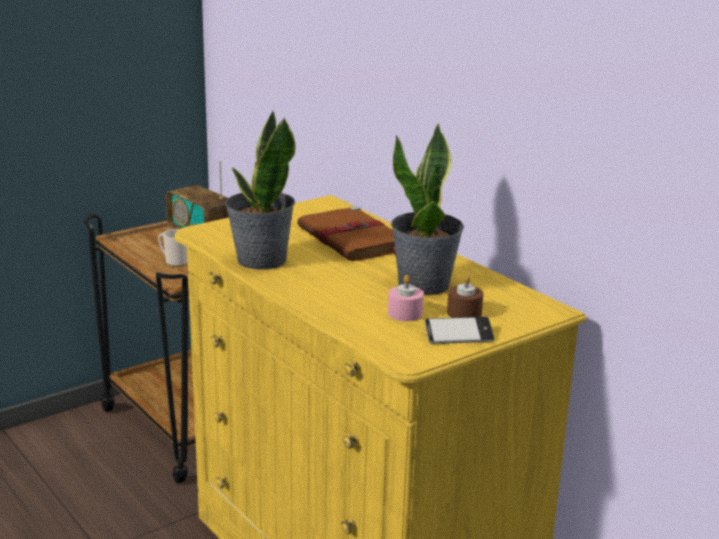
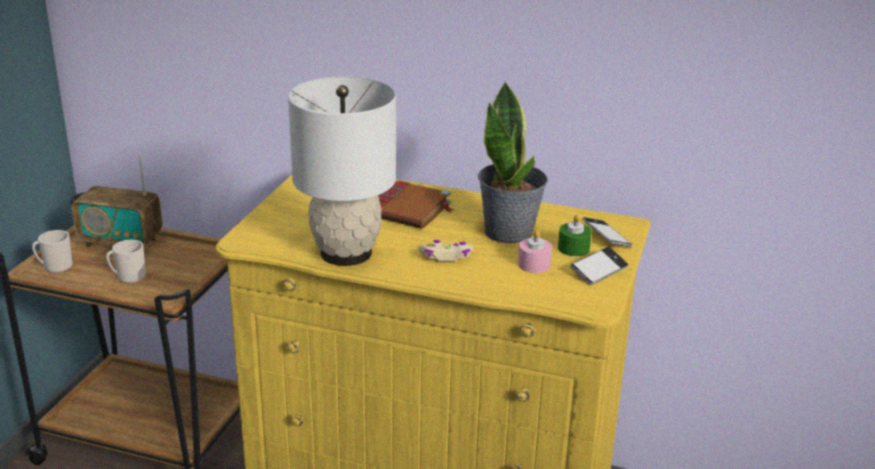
camera: 35 degrees left, 5 degrees up
potted plant [225,111,296,270] -> white table lamp [288,76,396,266]
brown candle [447,275,484,318] -> green candle [558,214,592,256]
none -> mug [32,230,73,273]
none -> beige game controller [419,240,474,262]
none -> phone [582,217,632,247]

